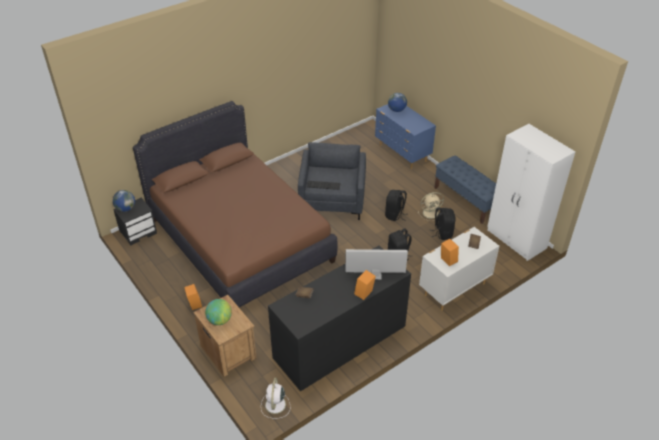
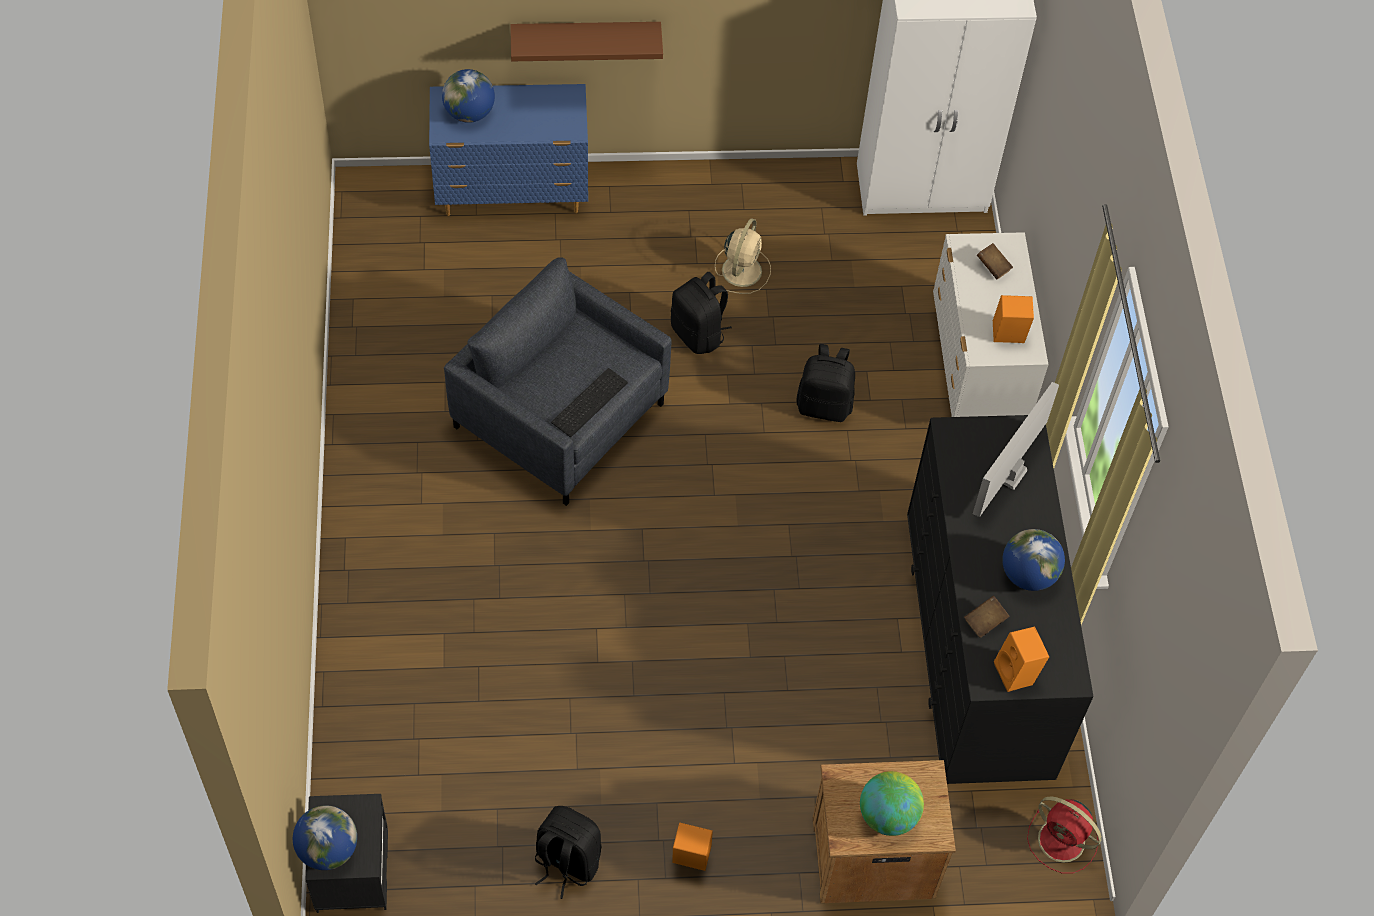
camera: 60 degrees left, 15 degrees up
brown bed [133,101,337,307] -> none
white fan [261,378,291,419] -> red fan [1027,797,1102,873]
orange speaker [354,270,376,300] -> orange speaker moved to [994,627,1049,692]
black backpack [431,208,456,240] -> black backpack moved to [535,806,602,899]
blue bench [435,155,496,224] -> none
none -> brown shelf [510,22,663,61]
none -> globe [1002,529,1065,591]

